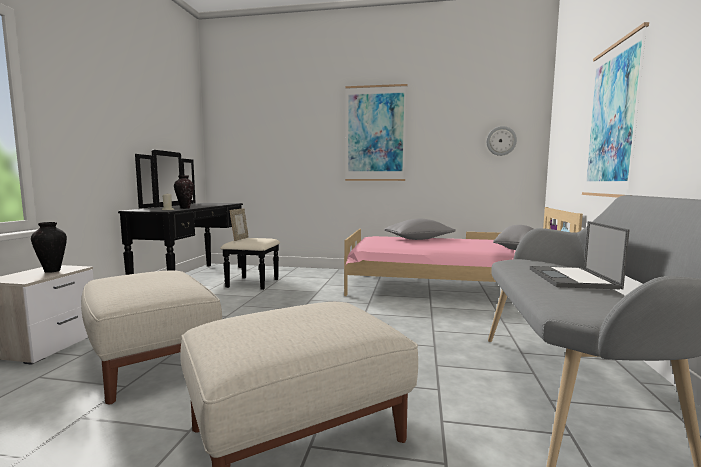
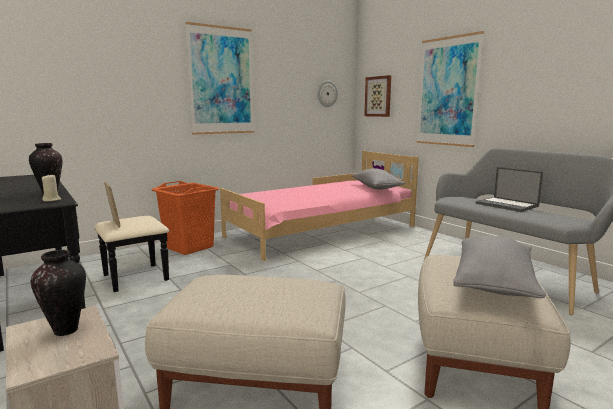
camera: 45 degrees left, 5 degrees up
grey pillow [384,219,456,240] -> grey pillow moved to [453,235,546,298]
none -> orange laundry basket [152,181,219,255]
none -> picture [364,75,391,117]

